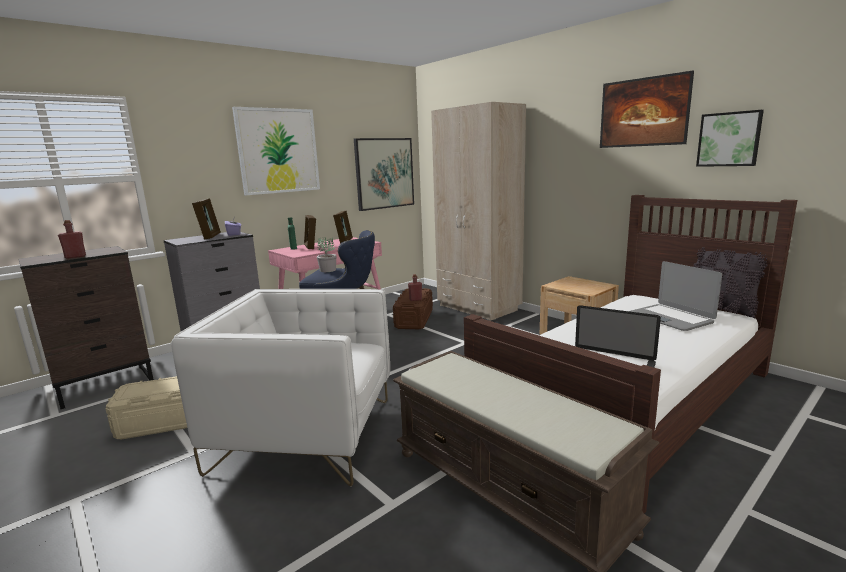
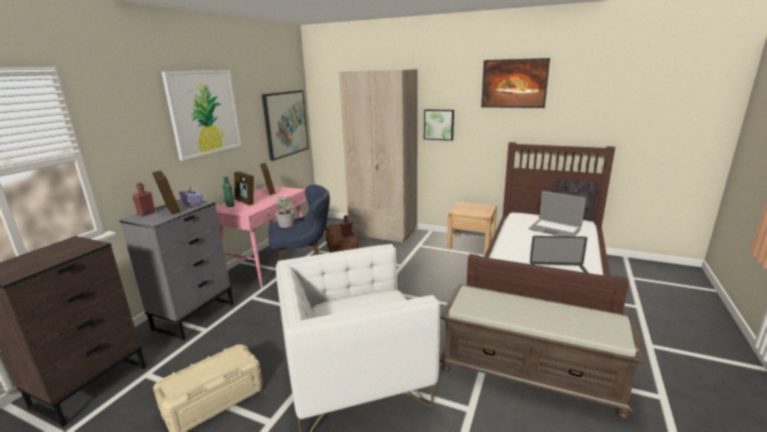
camera: 25 degrees left, 5 degrees up
red bottle [58,220,86,259] -> red bottle moved to [132,183,155,216]
picture [696,110,764,167] -> picture moved to [424,109,454,141]

